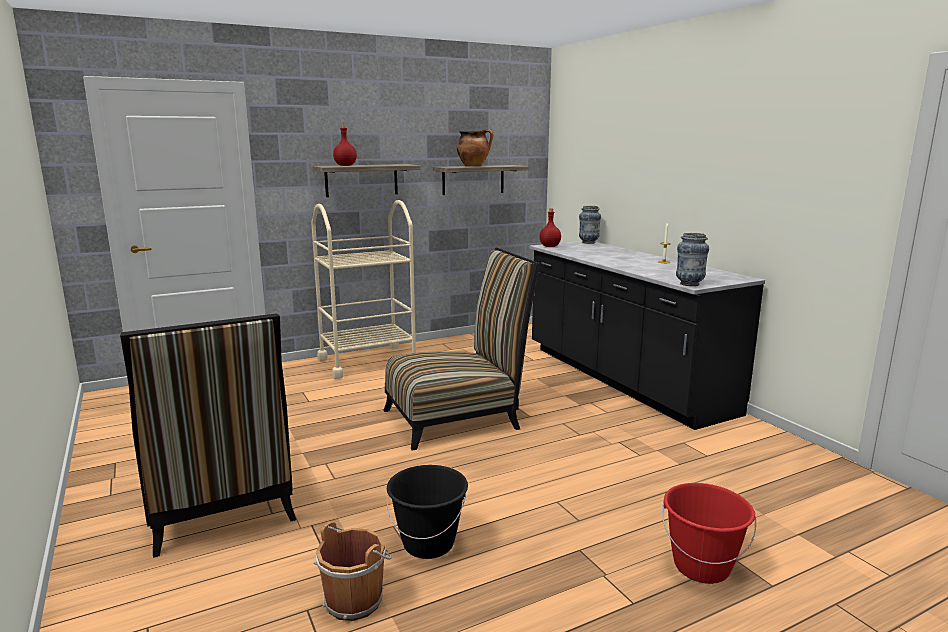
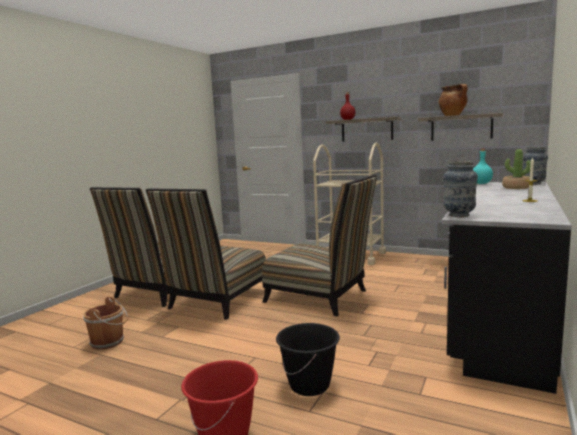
camera: 55 degrees right, 5 degrees down
black bucket [387,465,468,559] -> black bucket moved to [276,323,340,396]
red bottle [539,209,561,247] -> turquoise bottle [473,149,493,184]
none -> chair [146,188,266,320]
none -> potted plant [502,149,531,189]

